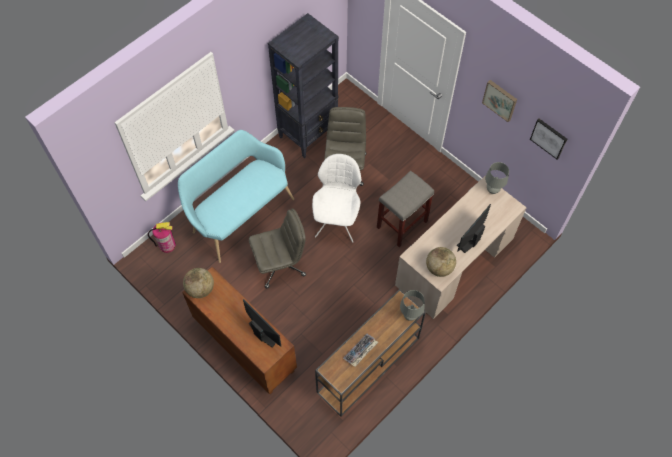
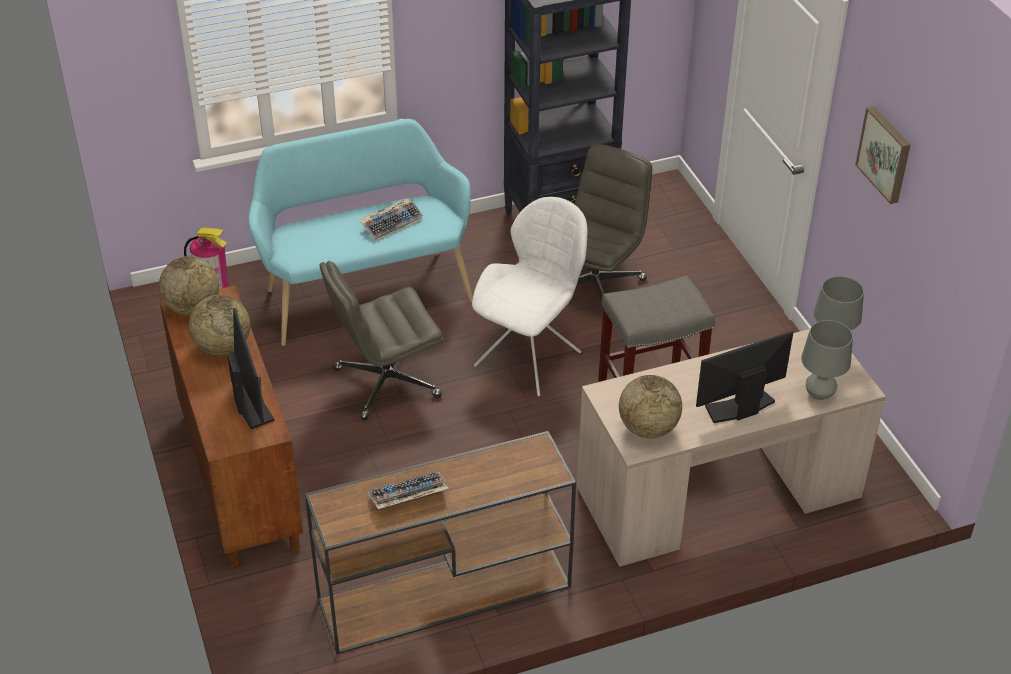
camera: 25 degrees right, 20 degrees down
grey office chair [249,209,306,288] -> grey office chair turned 150 degrees clockwise [320,261,443,420]
grey table lamp [400,290,424,321] -> grey table lamp moved to [801,320,853,400]
picture [530,119,567,159] -> none
none -> globe [189,295,250,356]
none -> keyboard [360,198,423,242]

